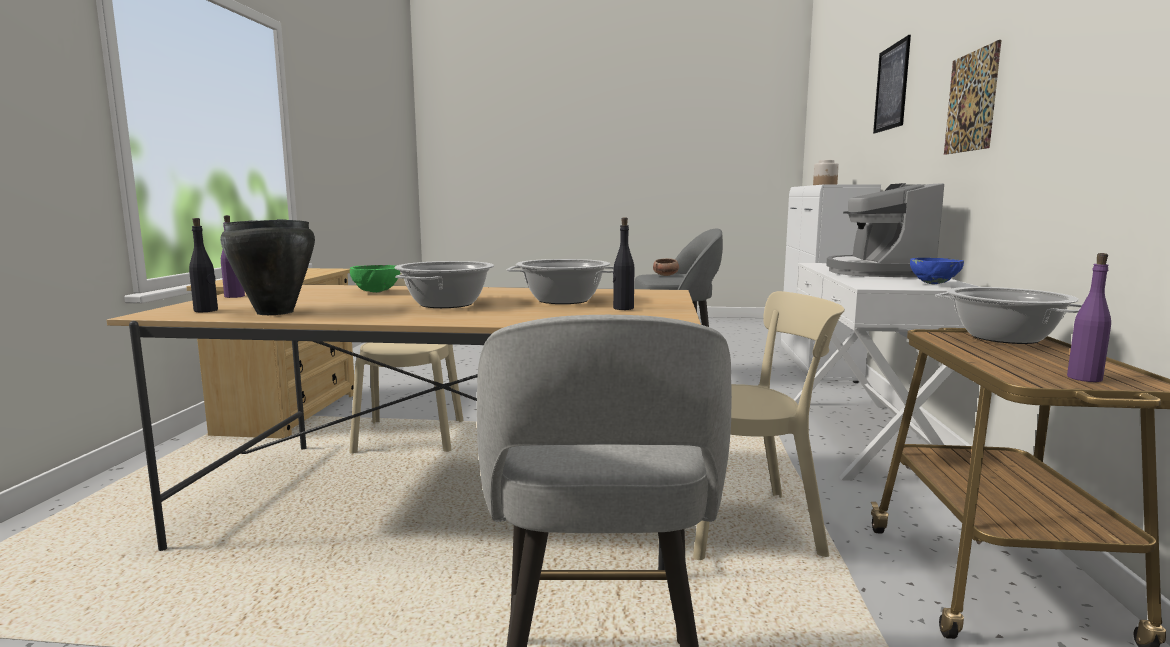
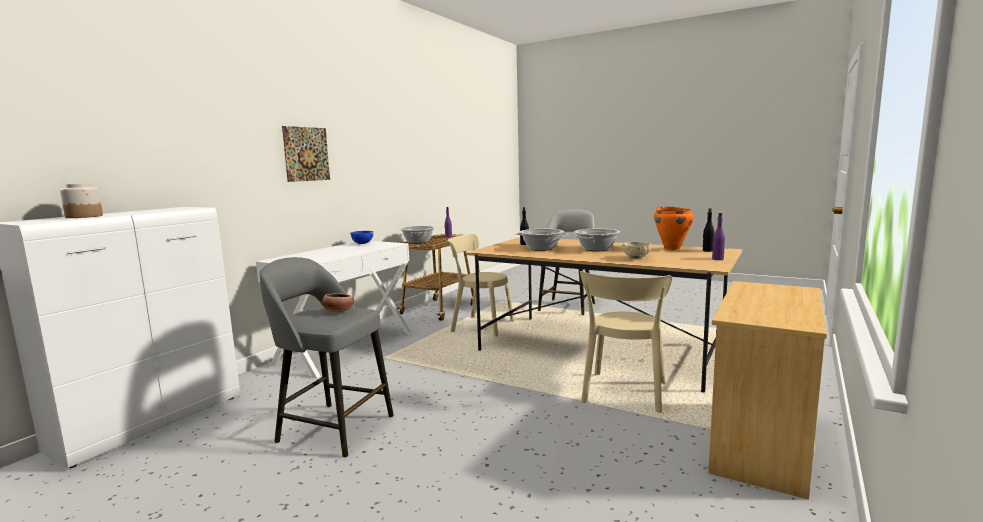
camera: 155 degrees left, 0 degrees up
black cooking pot [220,219,315,315] -> orange cooking pot [654,206,694,250]
green bowl [350,265,401,293] -> beige bowl [622,242,652,259]
coffee machine [826,183,944,278] -> none
picture [873,35,911,133] -> none

